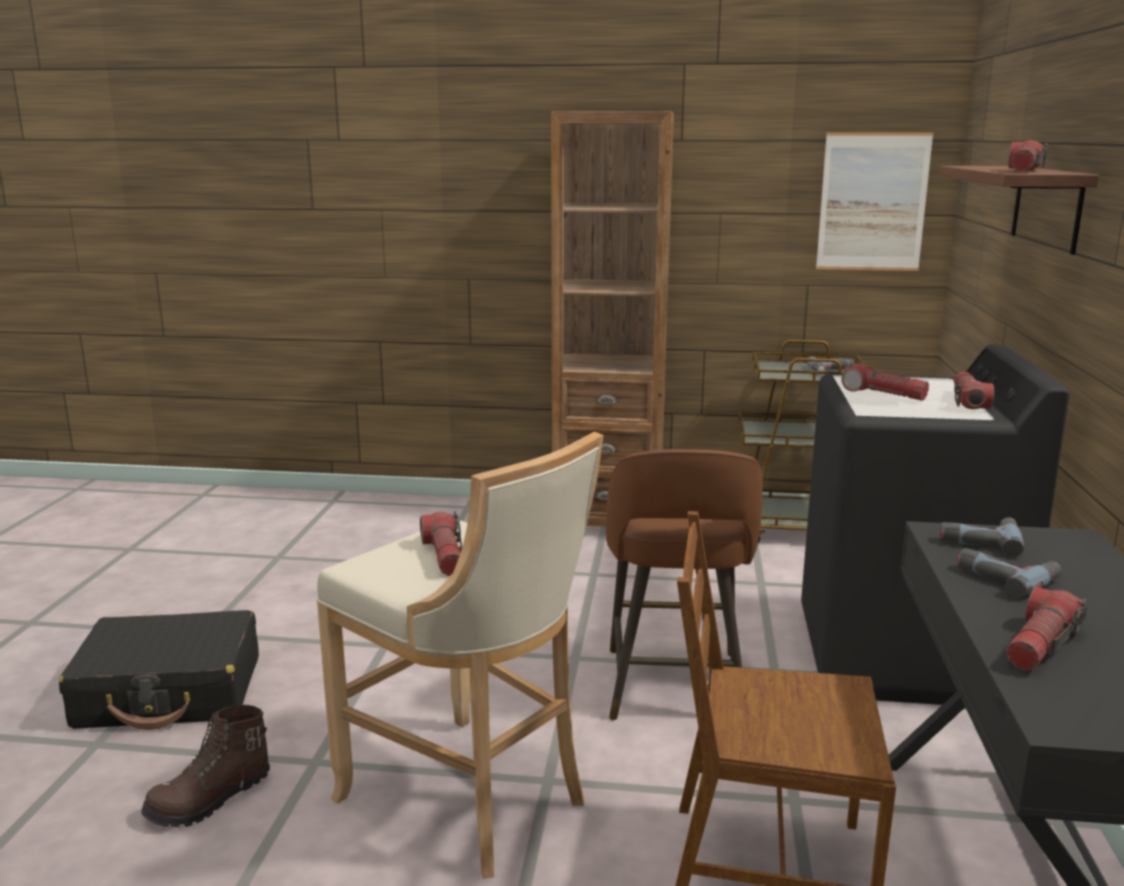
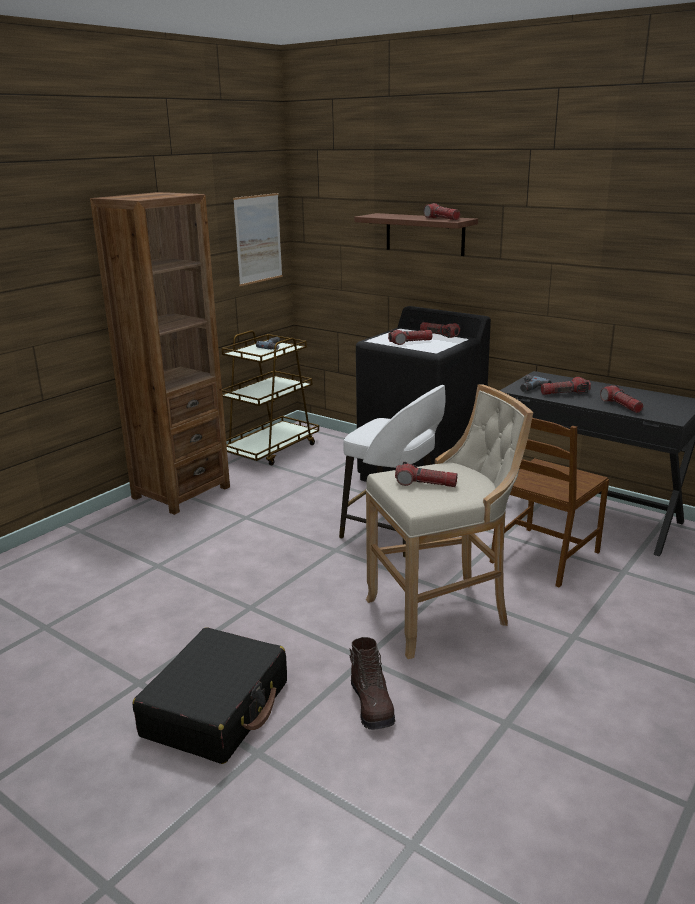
camera: 60 degrees left, 5 degrees up
brown stool [606,449,763,720] -> white stool [339,385,445,558]
power drill [957,548,1062,598] -> flashlight [541,377,591,395]

